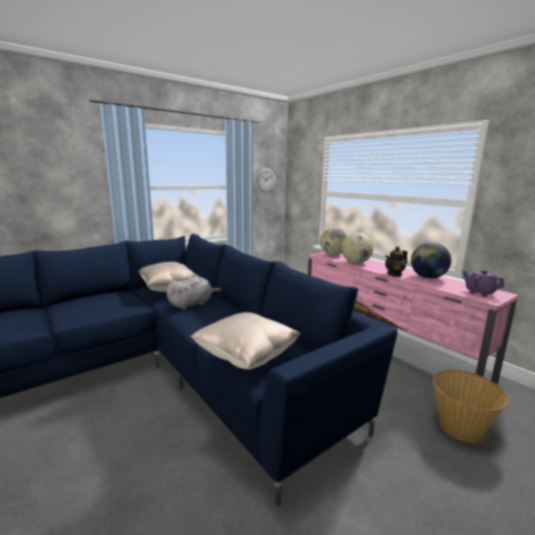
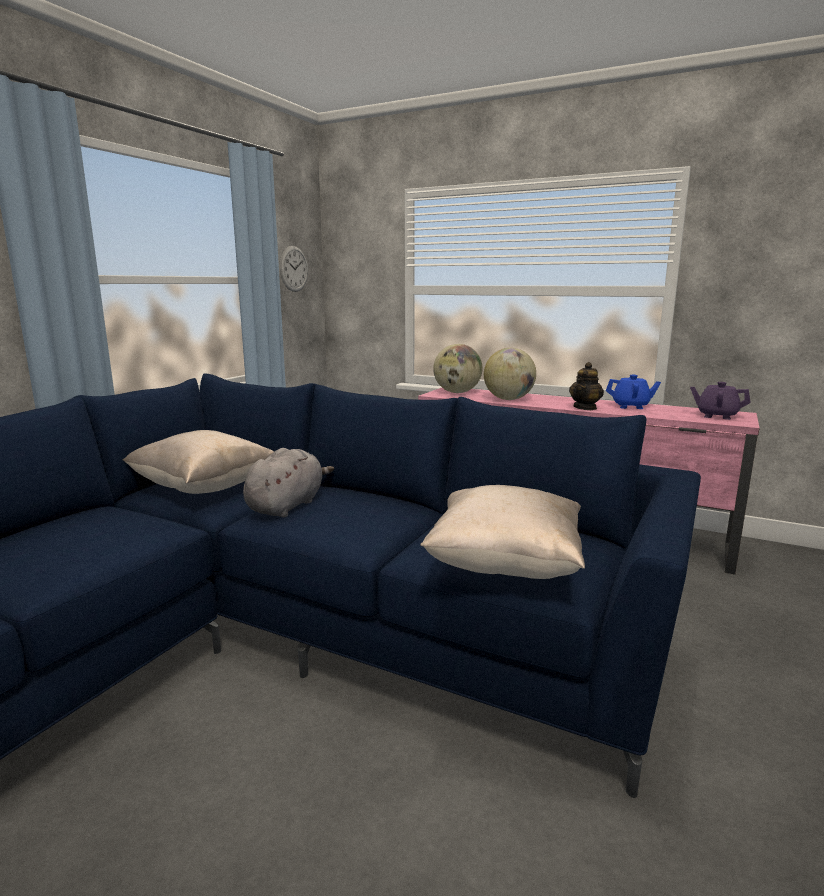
camera: 25 degrees left, 0 degrees up
globe [411,242,451,279] -> blue teapot [606,375,661,409]
basket [433,370,509,443] -> none

